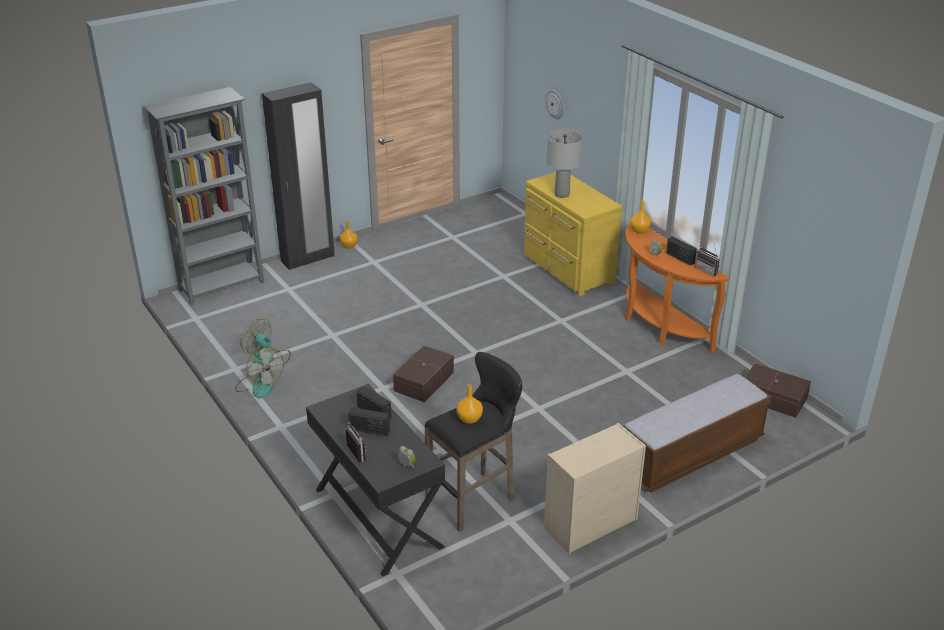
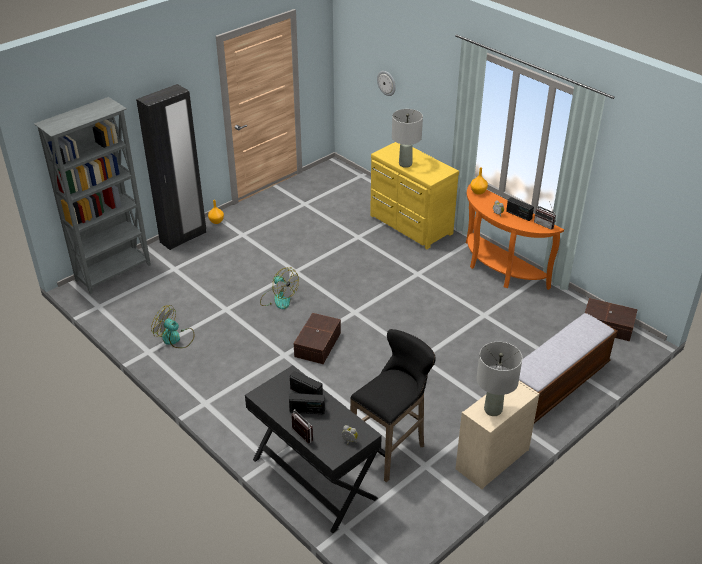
camera: 10 degrees left, 5 degrees up
fan [235,347,284,398] -> fan moved to [260,267,299,309]
orange vase [457,384,483,424] -> none
none -> grey table lamp [477,342,523,416]

